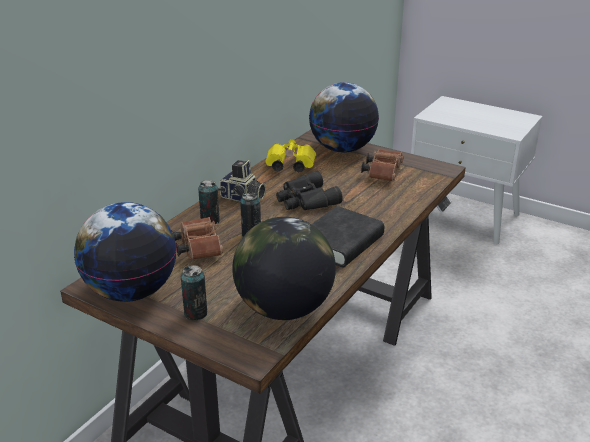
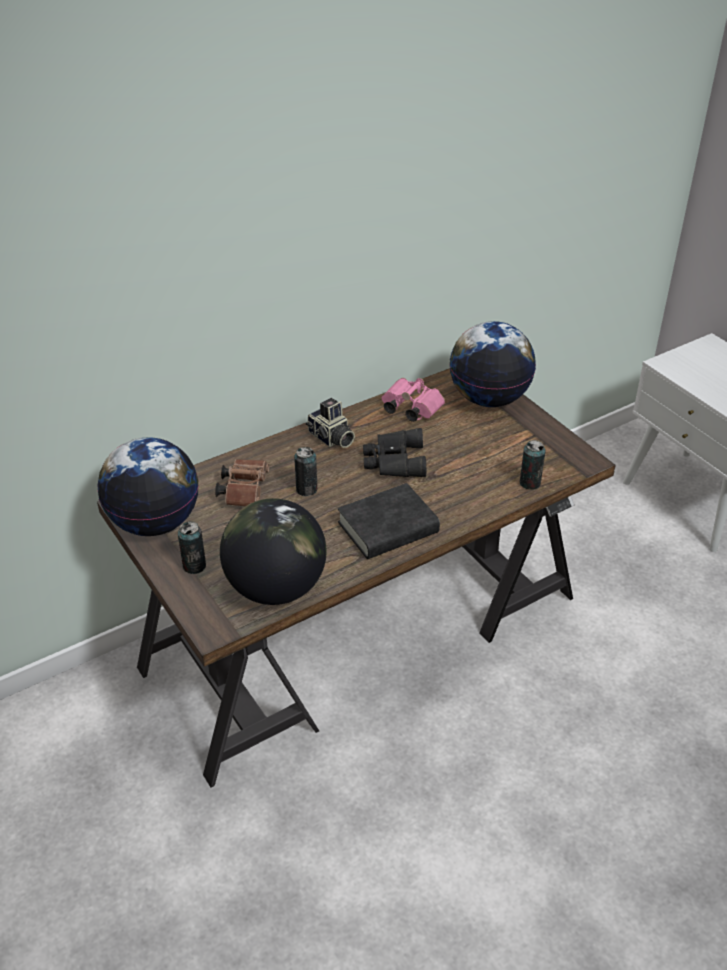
camera: 25 degrees right, 10 degrees up
can [198,180,220,224] -> can moved to [520,440,545,490]
yellow binoculars [266,140,316,172] -> pink binoculars [381,378,445,422]
brown binoculars [361,150,404,182] -> none

